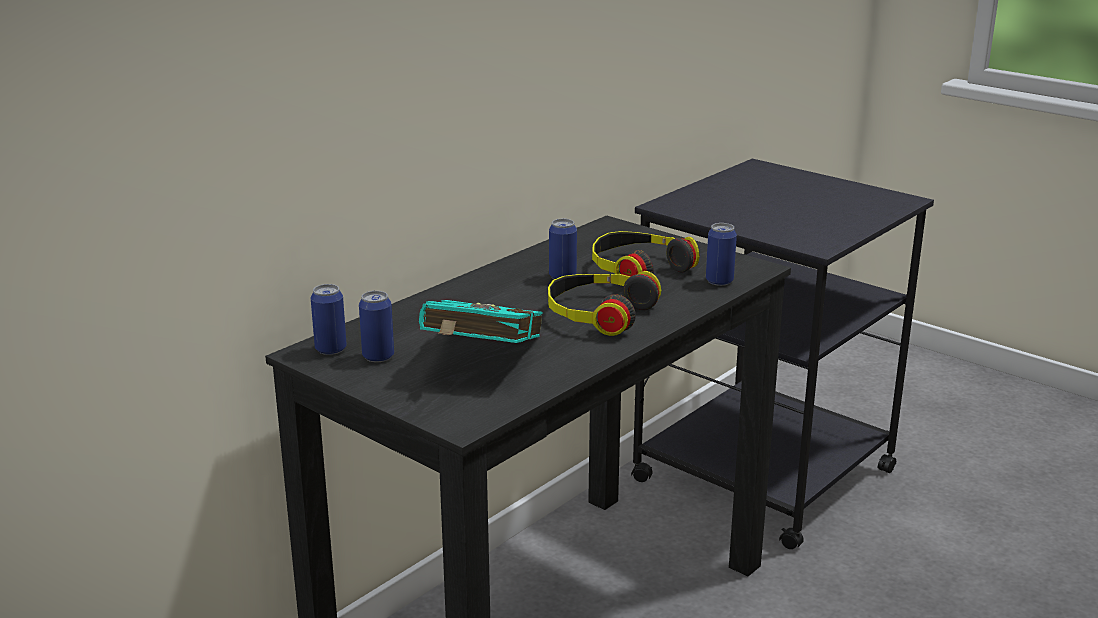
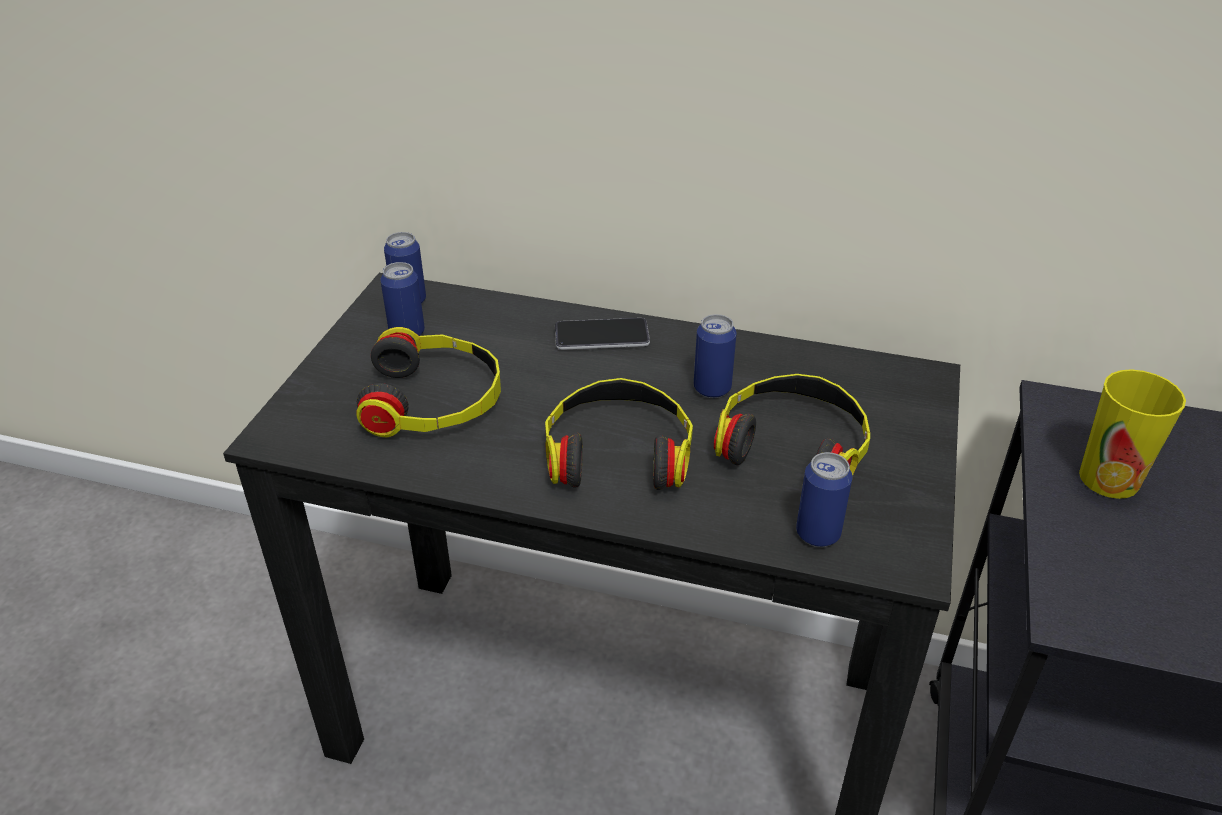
camera: 65 degrees right, 15 degrees up
turquoise book [419,300,542,343] -> headphones [356,327,501,437]
none -> phone [555,318,650,350]
none -> cup [1079,369,1186,499]

